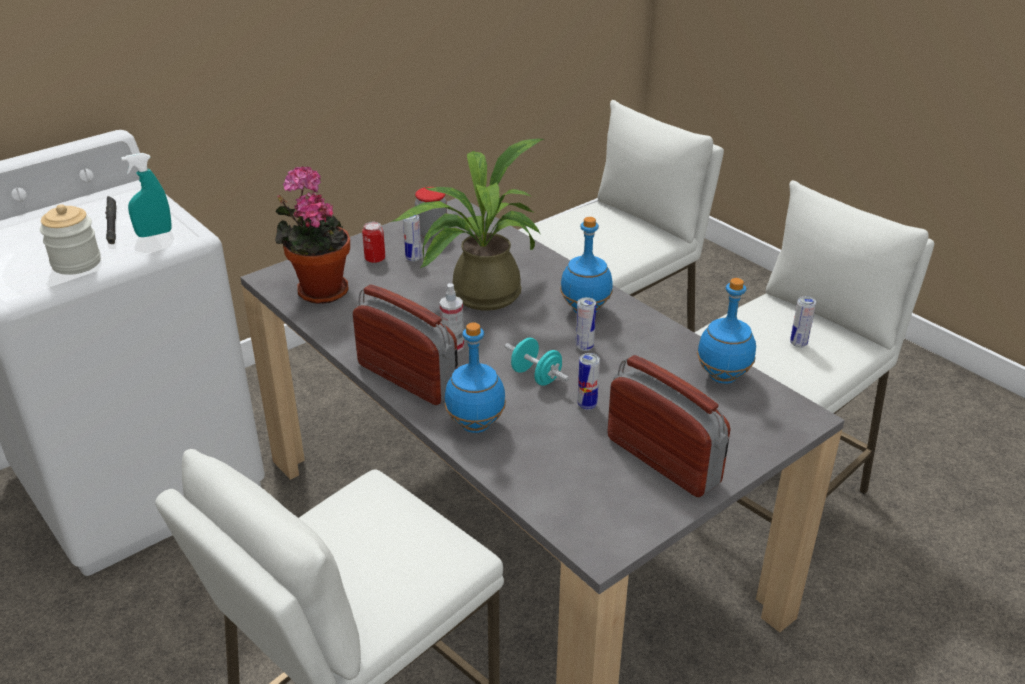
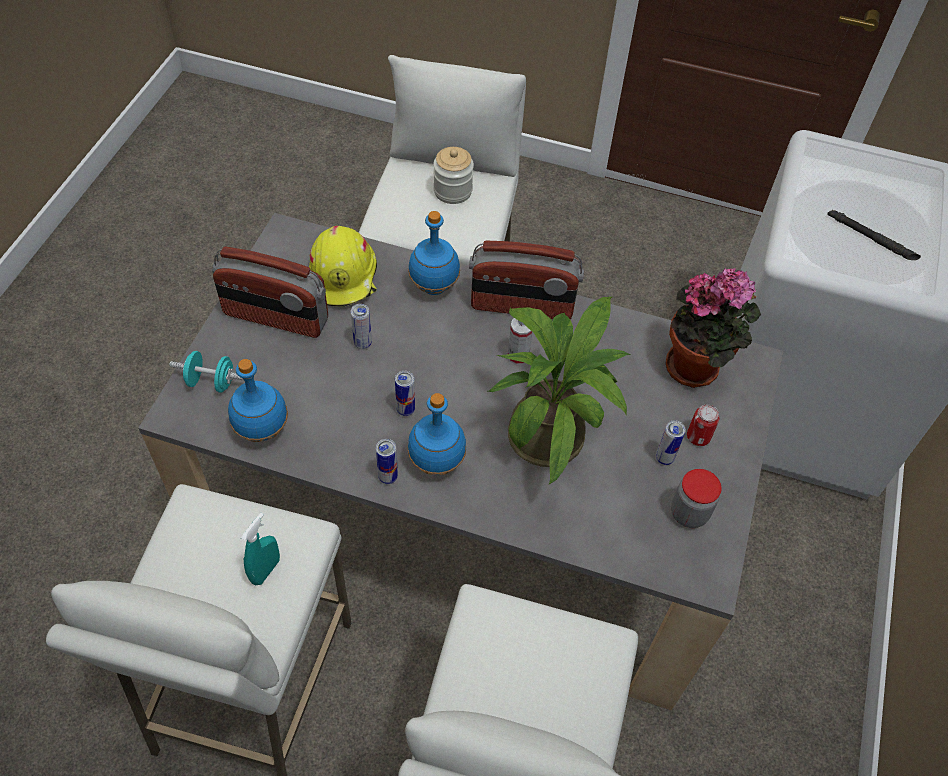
camera: 145 degrees right, 20 degrees up
jar [40,204,101,275] -> jar moved to [433,147,474,204]
turquoise spray bottle [121,153,172,237] -> turquoise spray bottle moved to [241,513,280,585]
turquoise dumbbell [505,338,569,386] -> turquoise dumbbell moved to [170,351,243,393]
can [790,296,816,348] -> can moved to [376,439,398,484]
none -> yellow hard hat [309,226,377,307]

